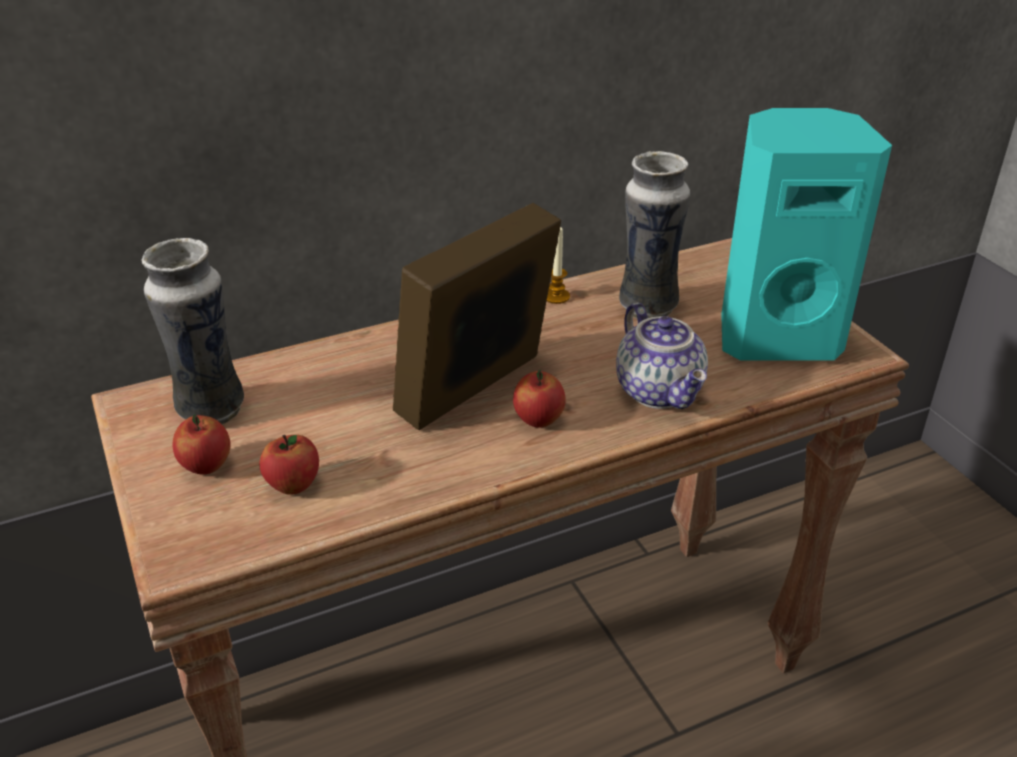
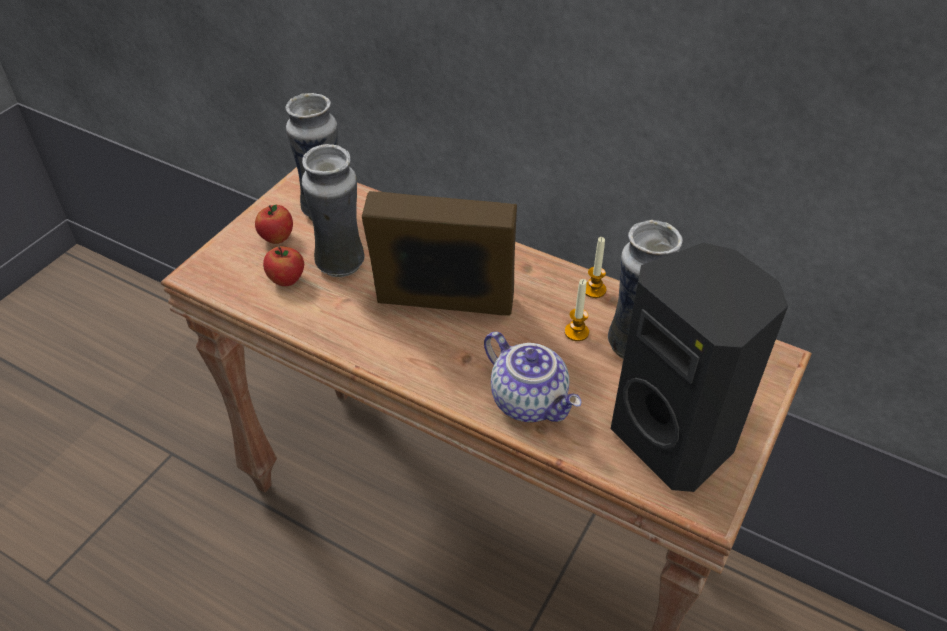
camera: 55 degrees right, 10 degrees up
apple [513,370,565,428] -> none
teapot [616,303,708,409] -> teapot turned 75 degrees counterclockwise [484,332,581,422]
turquoise speaker [721,108,892,360] -> black speaker [611,243,788,492]
none -> vase [302,144,365,277]
none -> candle [565,279,589,341]

